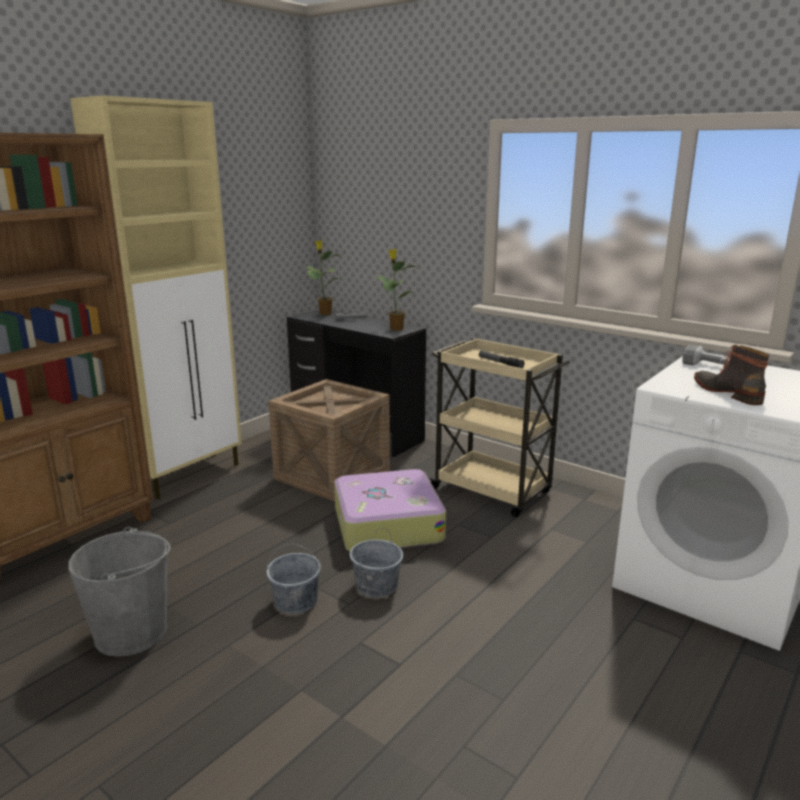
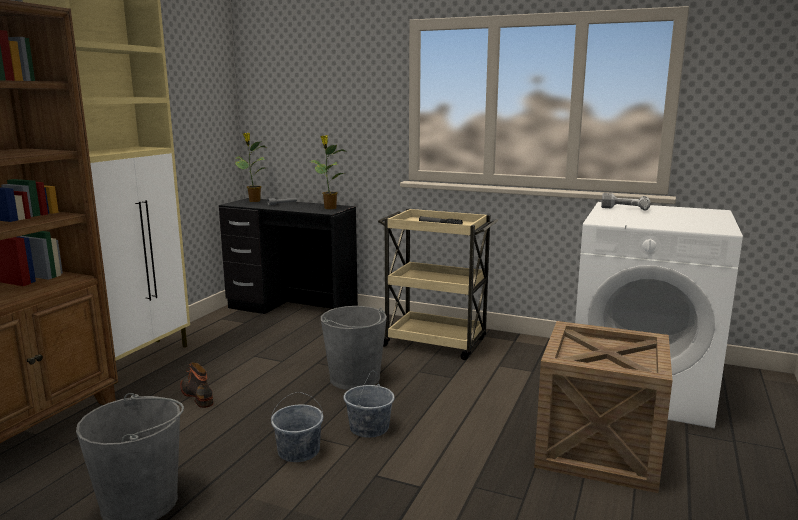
camera: 15 degrees left, 5 degrees down
crate [268,379,390,502] -> crate moved to [534,321,673,493]
suitcase [334,469,446,552] -> grey bucket [321,306,387,390]
boot [694,345,769,405] -> boot moved to [180,362,213,408]

